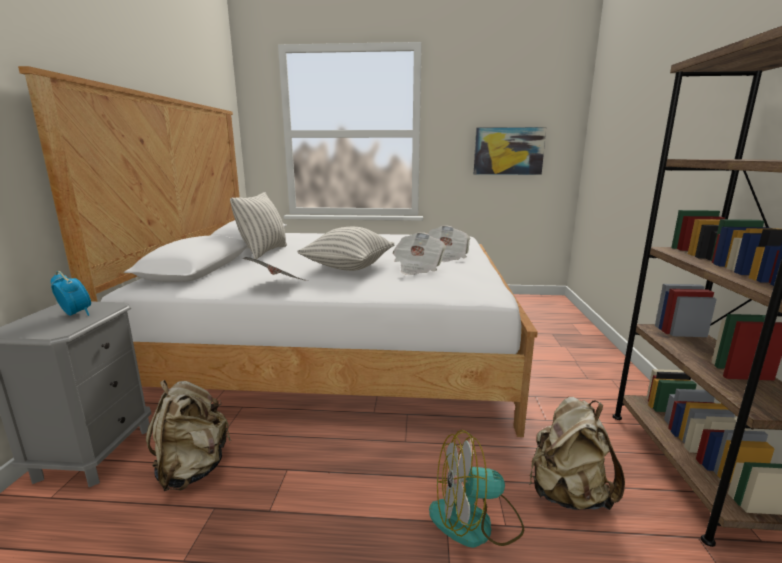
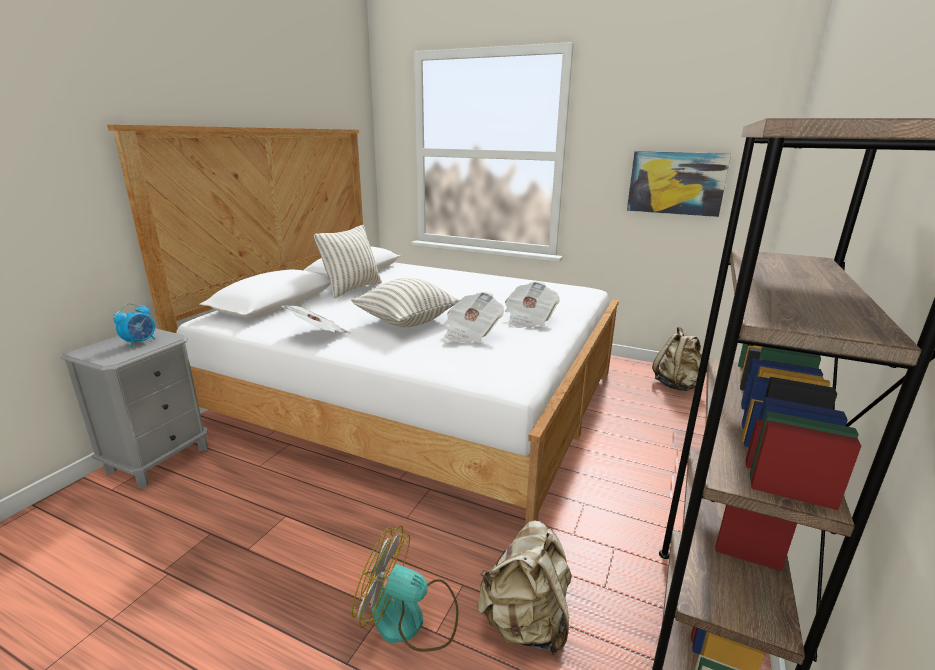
camera: 20 degrees right, 5 degrees up
alarm clock [51,271,91,316] -> alarm clock turned 60 degrees clockwise [113,303,155,348]
beige backpack [146,380,231,491] -> beige backpack moved to [652,327,702,391]

